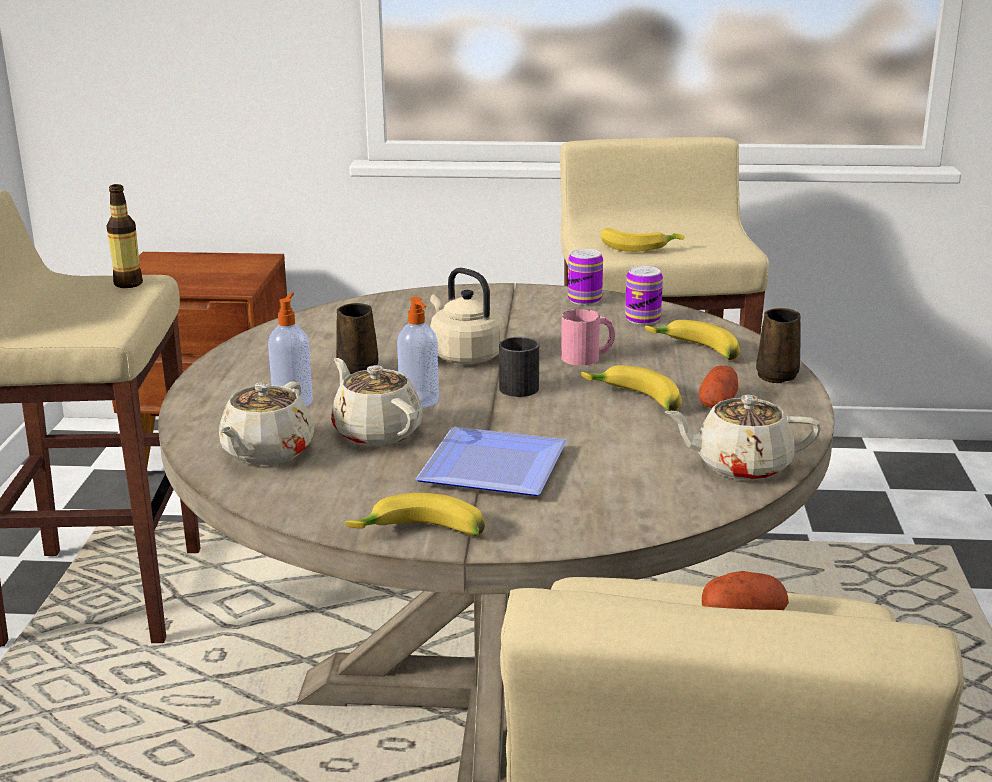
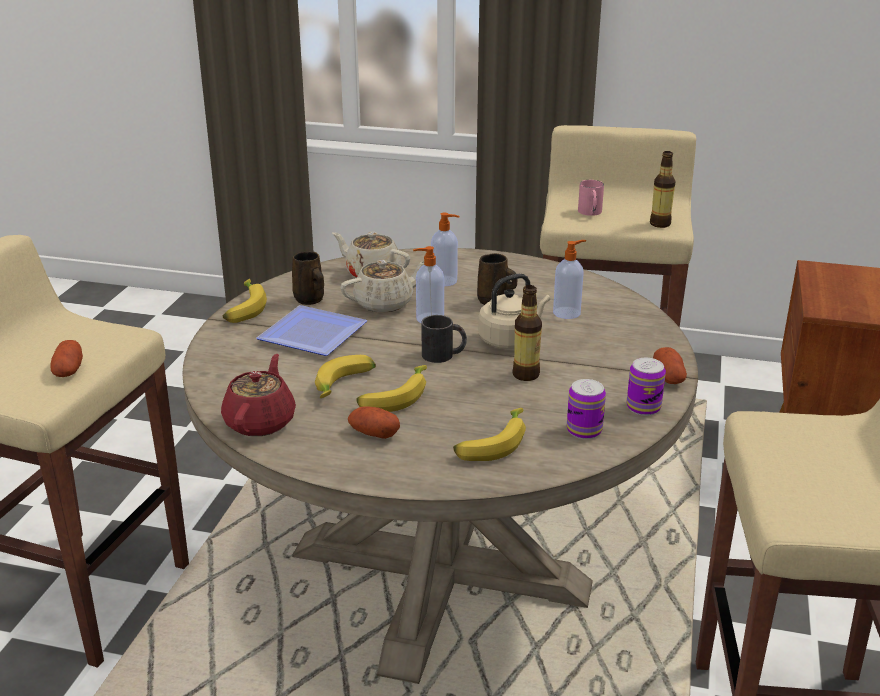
camera: 100 degrees right, 5 degrees up
pink mug [561,309,615,365] -> pink mug moved to [578,180,604,216]
banana [601,228,685,252] -> banana moved to [315,355,376,398]
beige teapot [665,395,821,481] -> red teapot [221,354,296,436]
brown mug [756,308,801,383] -> brown mug moved to [292,252,324,305]
none -> bottle [513,285,542,381]
none -> soap dispenser [553,240,586,319]
none -> potato [653,347,687,384]

